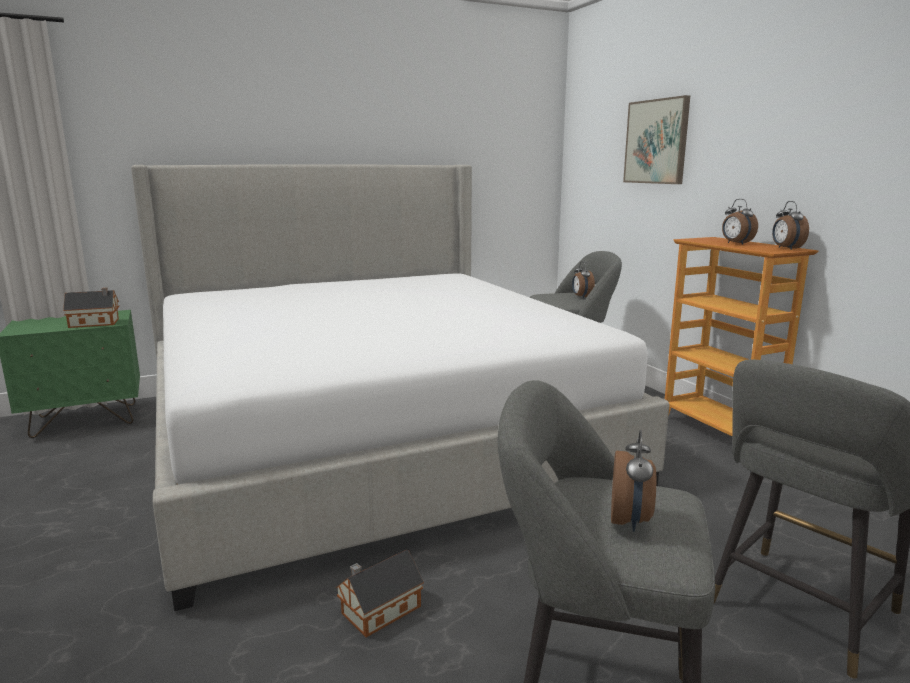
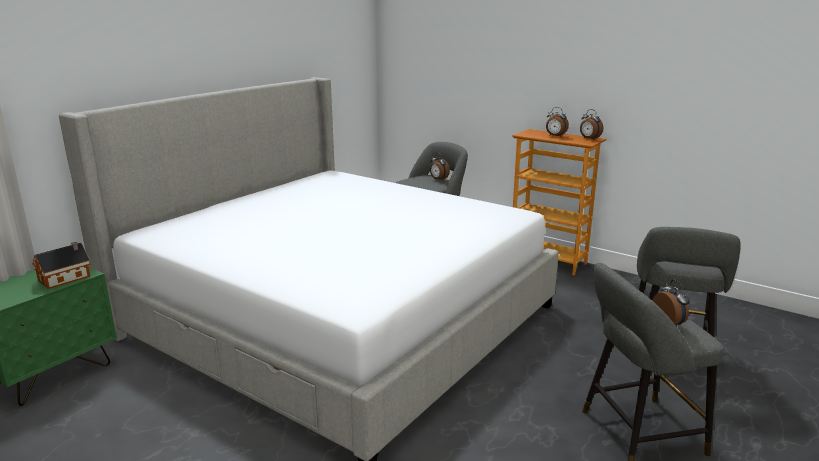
camera: 30 degrees left, 5 degrees up
toy house [335,550,424,637] -> none
picture [623,95,690,184] -> none

